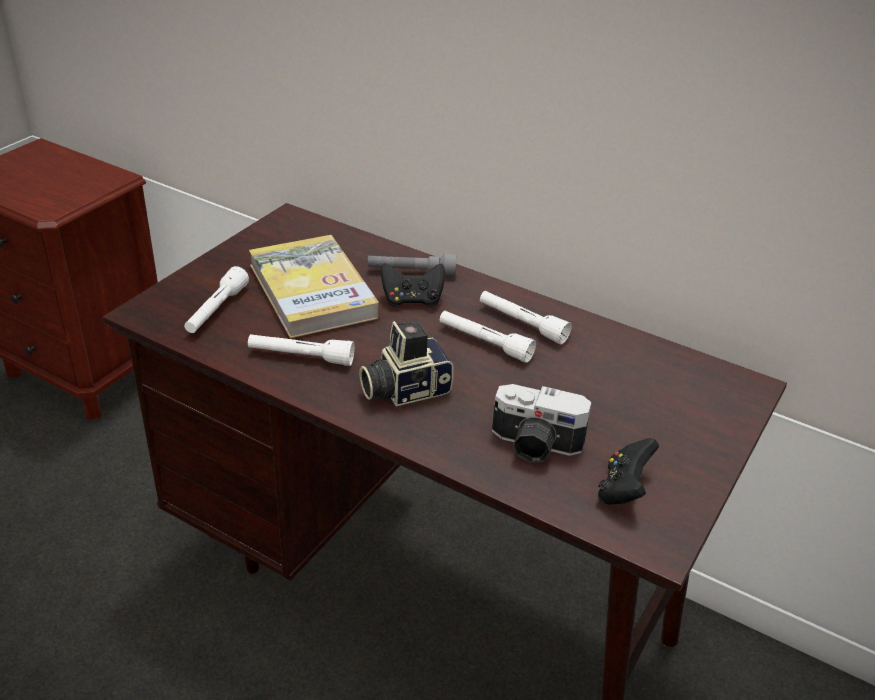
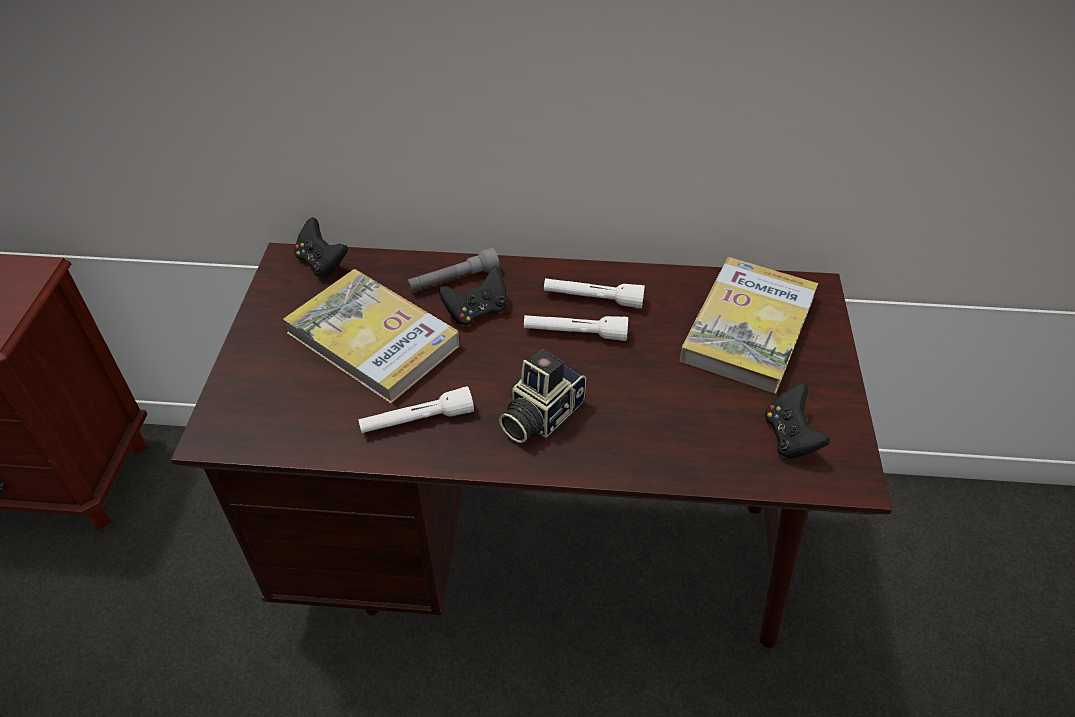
camera: 25 degrees left, 10 degrees up
white flashlight [184,266,249,333] -> none
camera [492,384,592,463] -> none
none -> black game controller [294,217,348,278]
none -> book [680,257,818,394]

